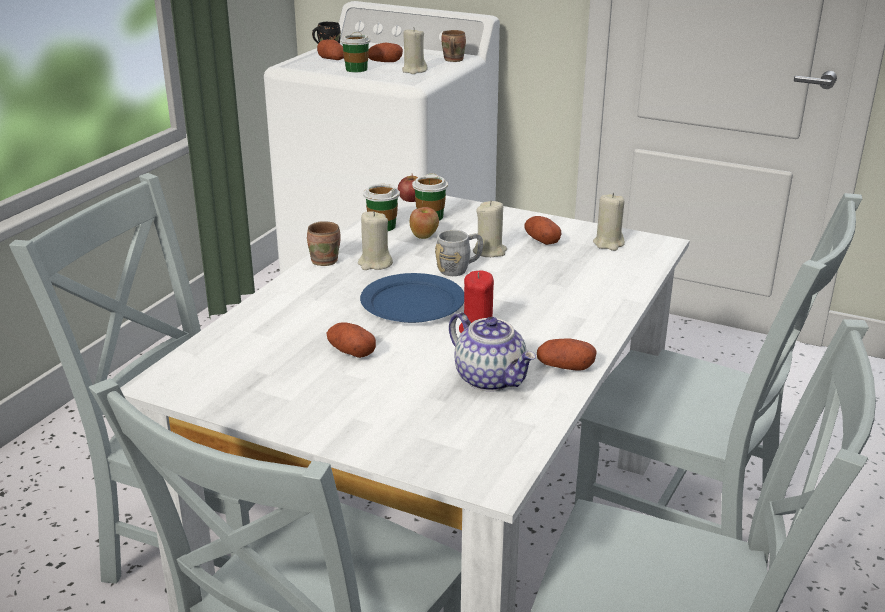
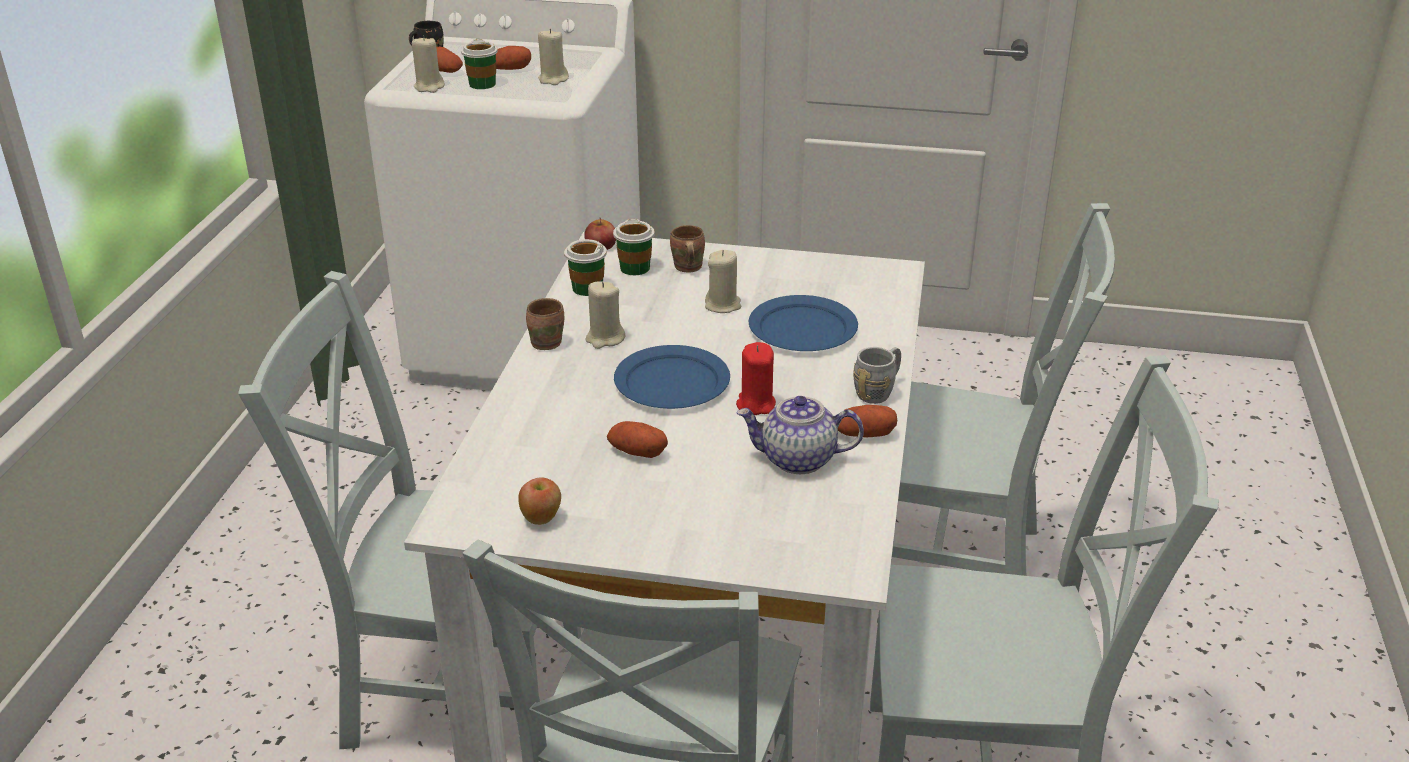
camera: 15 degrees left, 5 degrees up
apple [410,207,439,239] -> apple moved to [518,477,561,525]
grey mug [435,230,483,276] -> grey mug moved to [853,347,901,404]
brown mug [442,30,466,62] -> brown mug moved to [670,225,705,273]
teapot [449,312,536,392] -> teapot turned 150 degrees clockwise [737,396,864,474]
potato [524,216,561,245] -> none
beige candle [593,193,625,251] -> beige candle moved to [412,35,445,93]
none -> blue plate [749,295,858,351]

